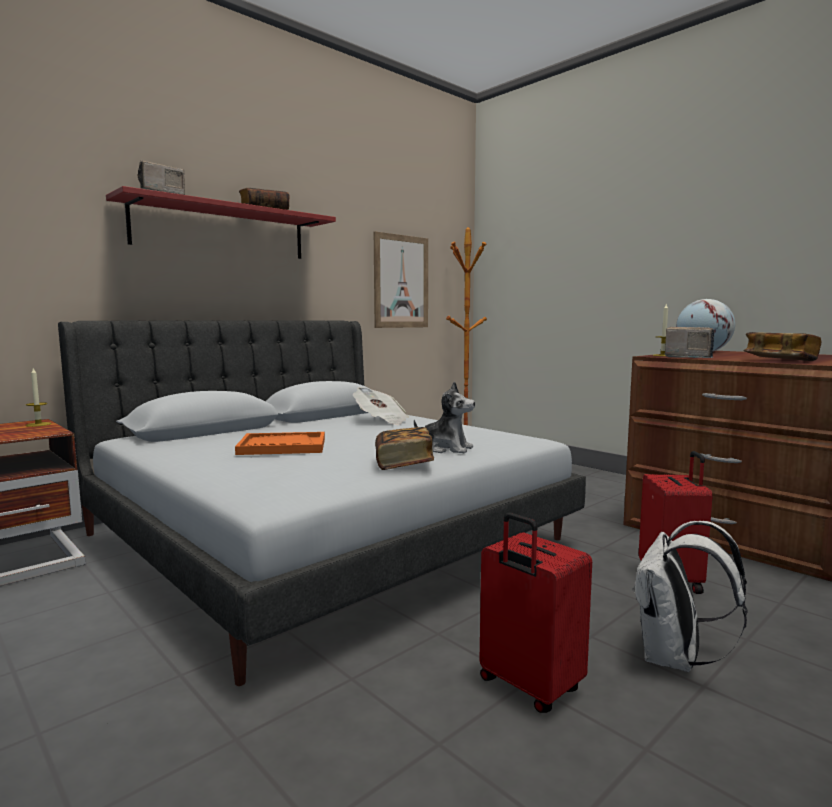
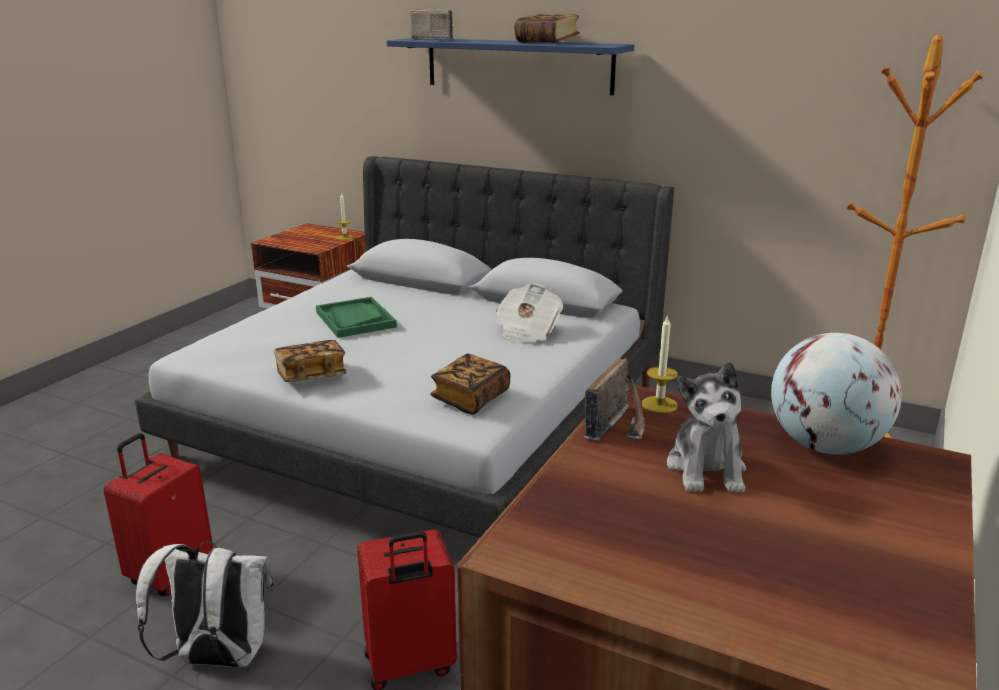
camera: 70 degrees right, 15 degrees up
red shelf [106,186,336,259] -> blue shelf [387,38,634,95]
orange tray [235,432,325,455] -> green tray [316,297,397,338]
picture [374,232,428,328] -> none
plush toy [414,381,475,454] -> plush toy moved to [667,361,746,493]
book [743,332,821,361] -> book moved to [430,354,510,414]

